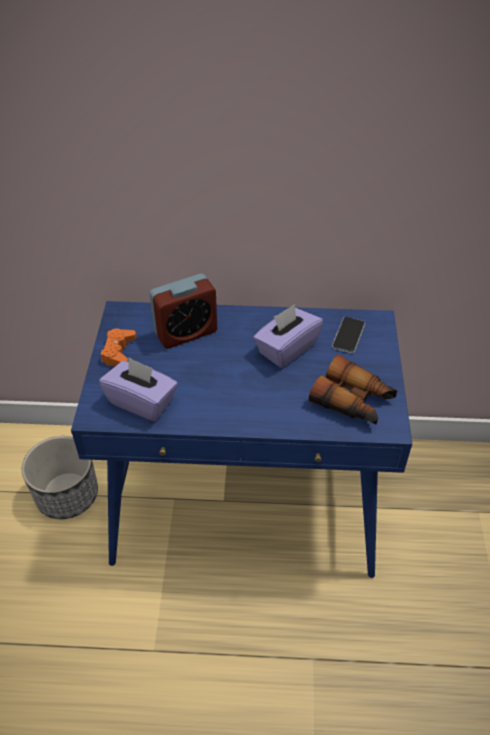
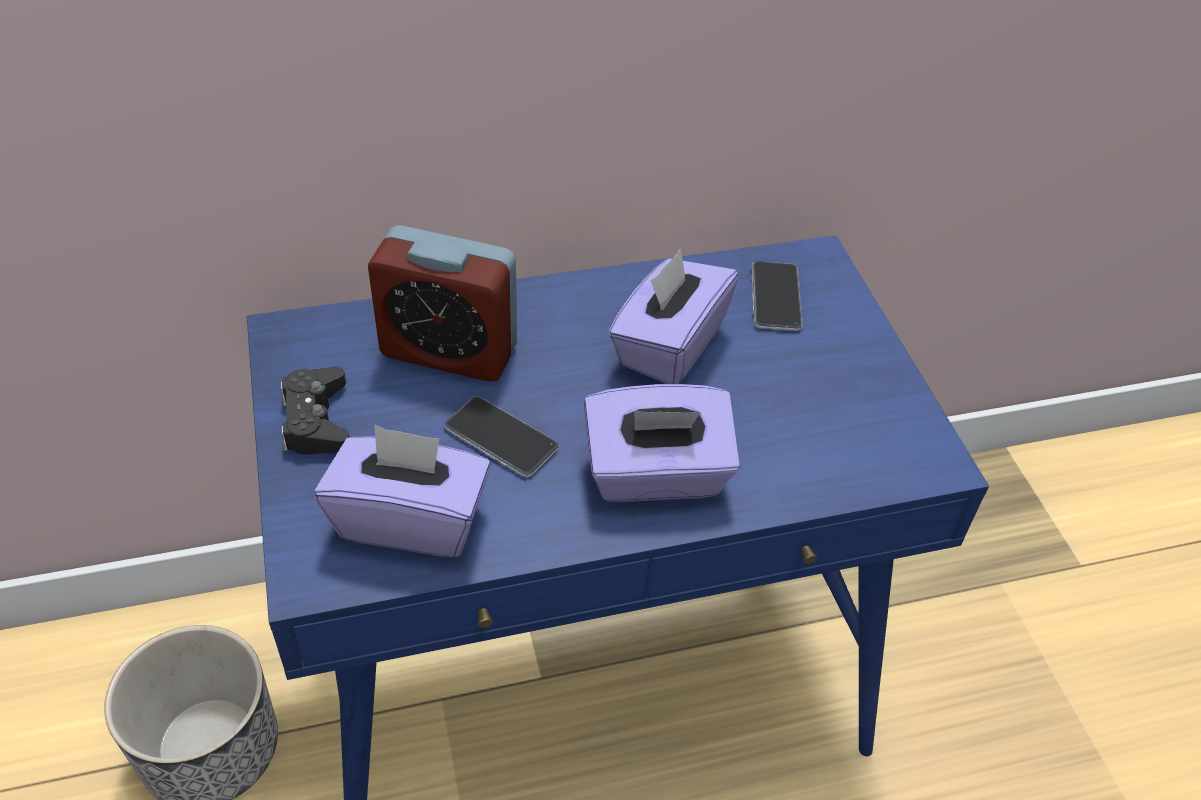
camera: 20 degrees left, 0 degrees up
orange game controller [100,328,137,366] -> black game controller [281,366,349,455]
alarm clock [149,274,217,349] -> alarm clock turned 60 degrees clockwise [368,225,517,382]
binoculars [309,355,397,425] -> none
none -> phone [445,396,558,477]
none -> purple tissue box [584,384,740,502]

